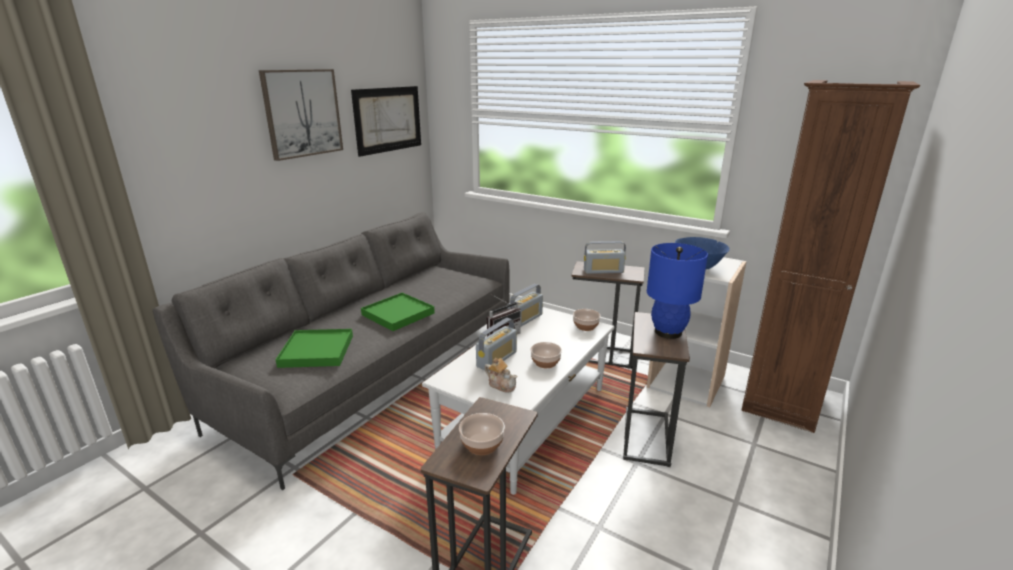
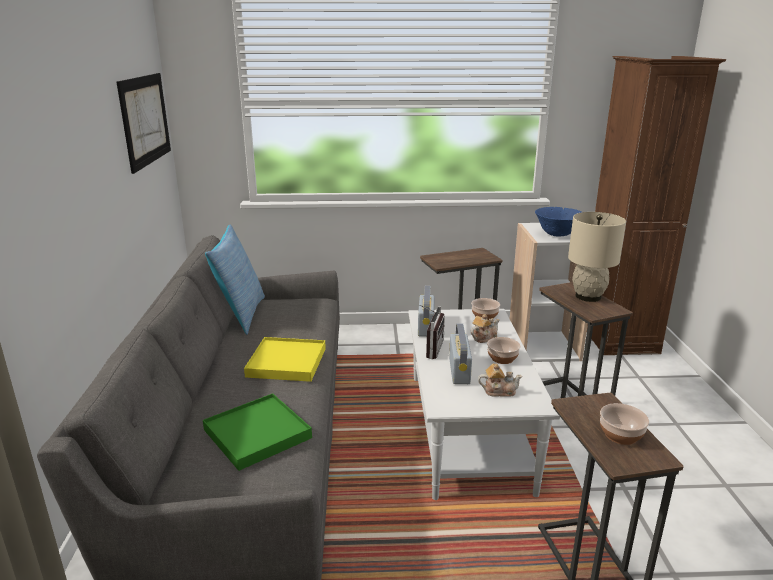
camera: 35 degrees left, 0 degrees up
picture [259,69,343,161] -> none
green tray [361,293,435,331] -> yellow tray [244,337,326,382]
radio [584,241,626,274] -> none
blue table lamp [647,243,708,339] -> beige table lamp [568,212,626,302]
none -> pillow [205,225,265,335]
none -> teapot [470,314,499,343]

